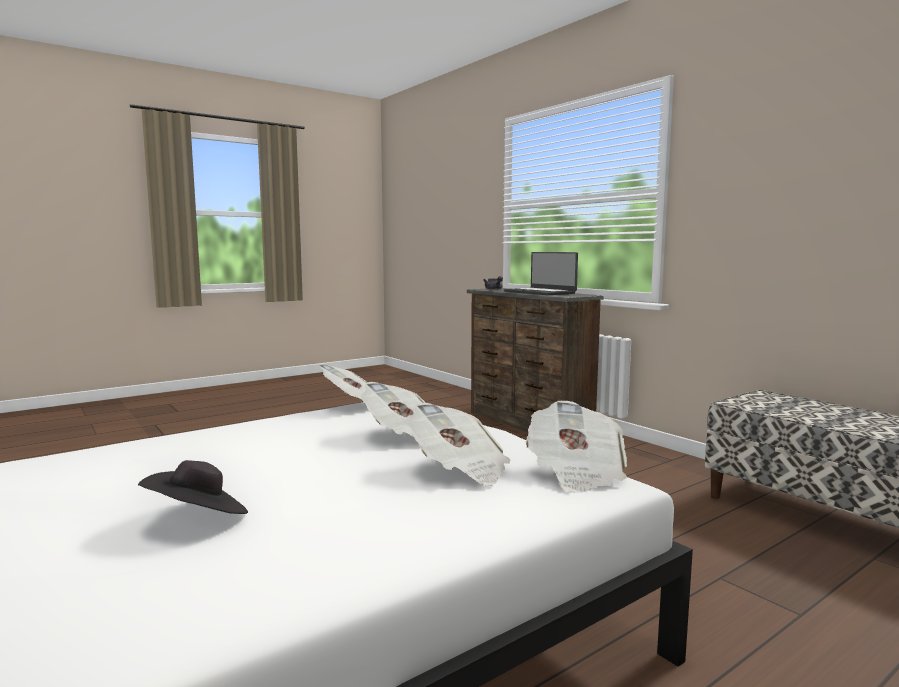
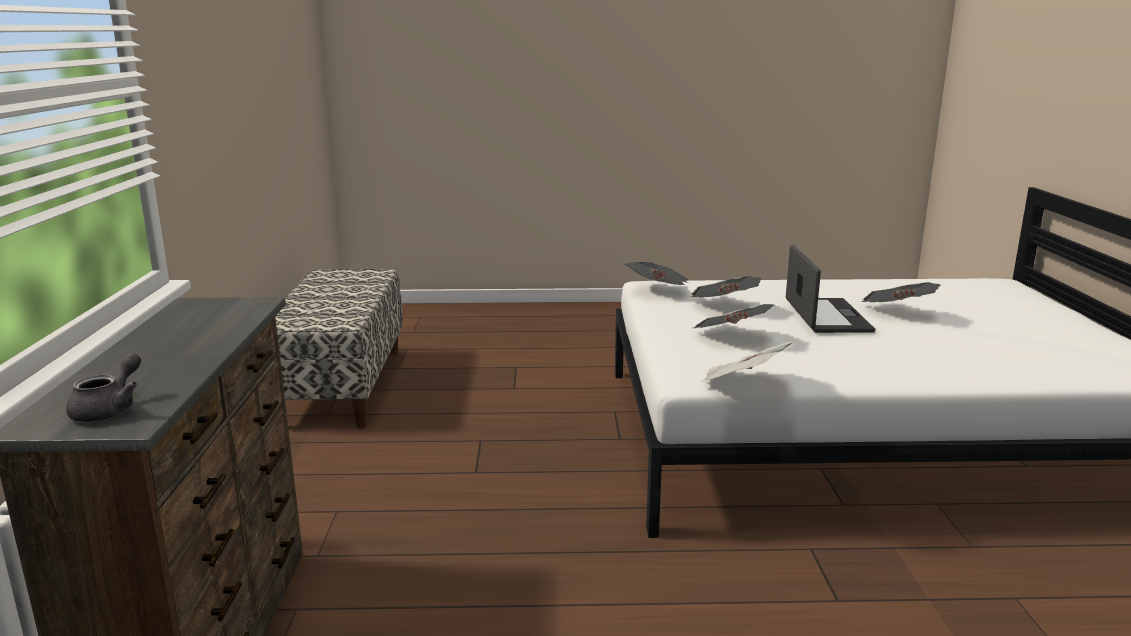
camera: 145 degrees left, 10 degrees up
black hat [138,460,248,514] -> newspaper [861,282,941,302]
laptop [504,252,578,295] -> laptop moved to [786,245,875,333]

